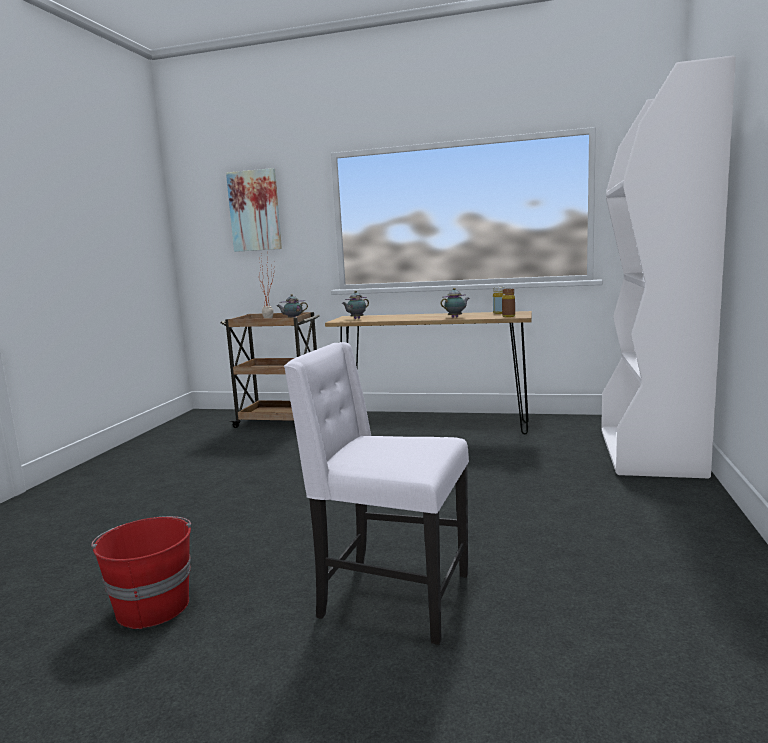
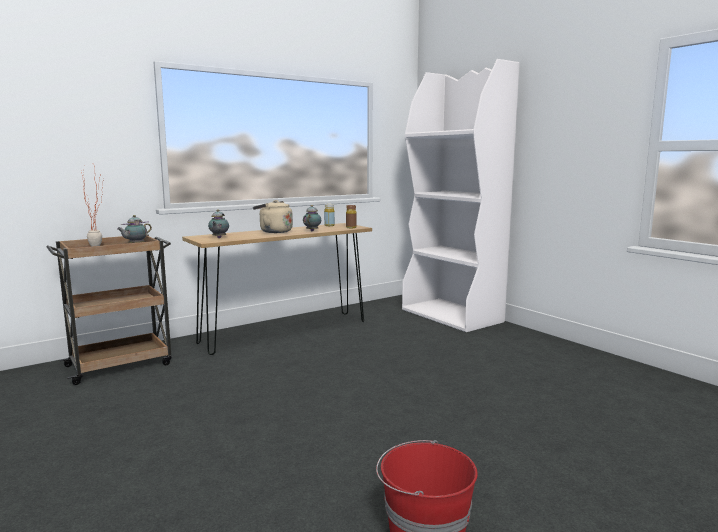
camera: 50 degrees left, 0 degrees up
picture [226,168,282,252] -> none
white chair [284,342,469,645] -> none
none -> beige kettle [253,200,293,233]

